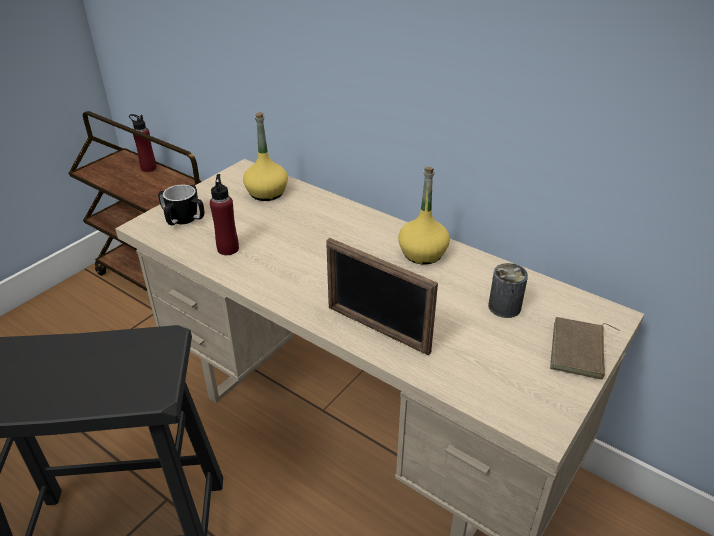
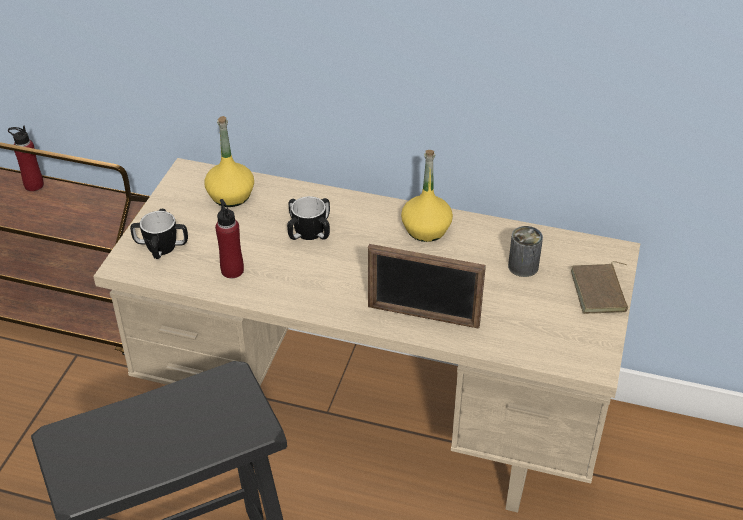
camera: 20 degrees left, 5 degrees up
none -> mug [287,196,330,240]

